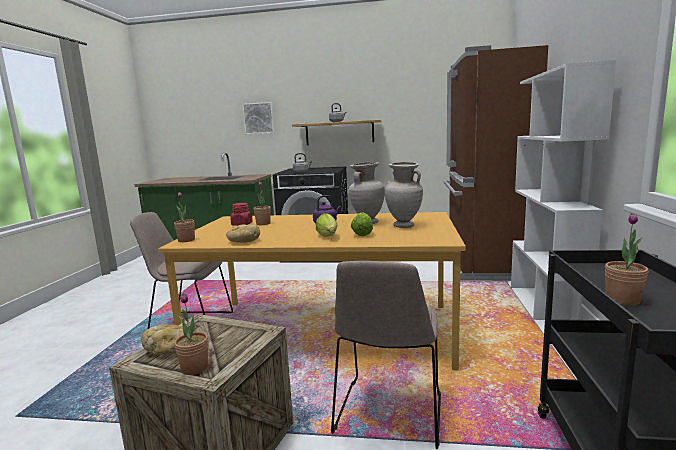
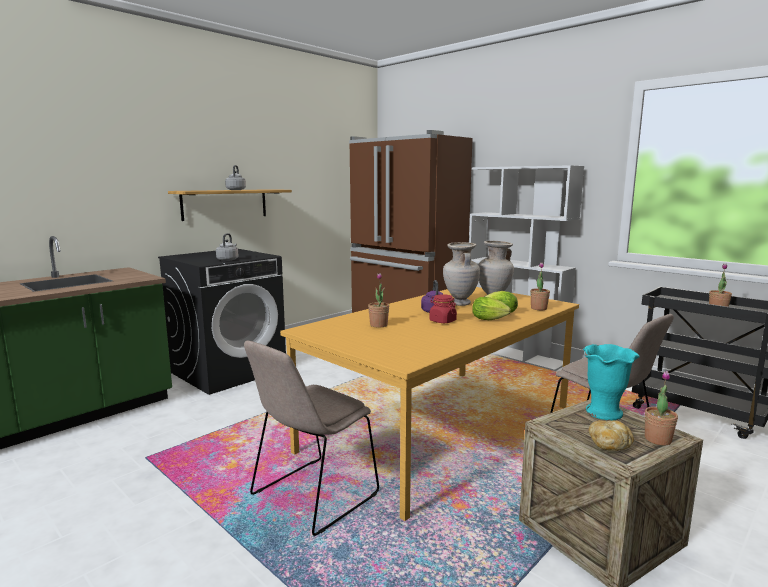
camera: 55 degrees left, 0 degrees up
potted plant [174,192,195,242] -> potted plant moved to [530,262,550,310]
bread [226,225,260,243] -> none
red jar [230,203,253,226] -> red jar moved to [429,294,457,323]
picture [242,102,275,134] -> none
none -> turquoise vase [583,344,640,420]

